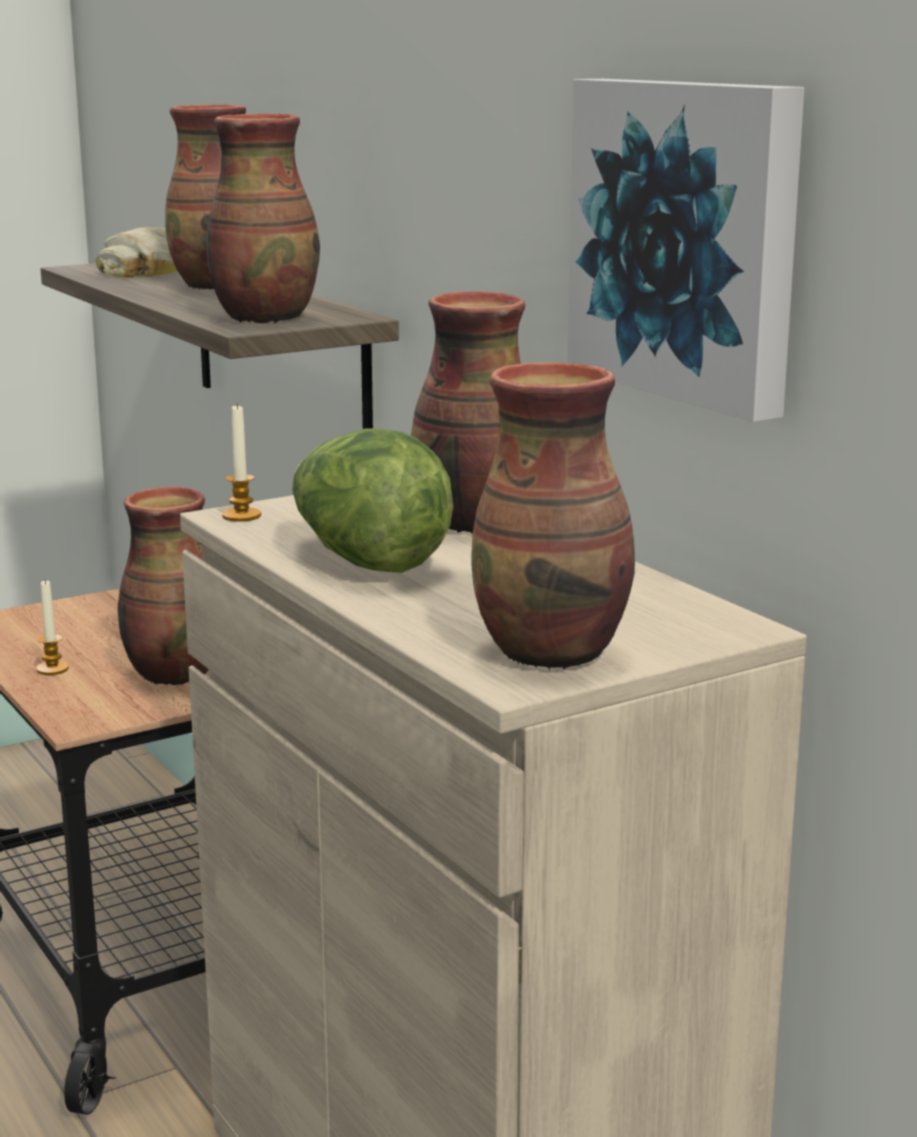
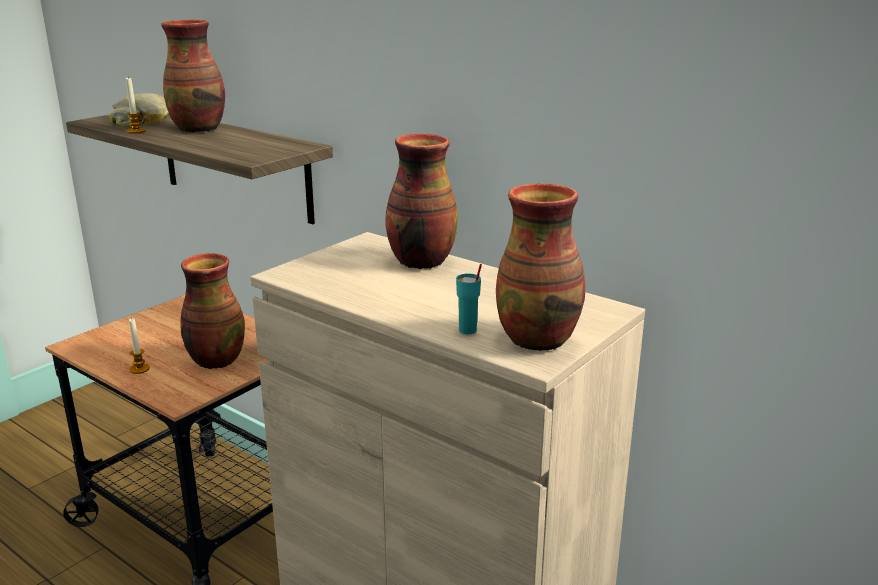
camera: 20 degrees left, 5 degrees up
vase [207,113,320,323] -> none
candle [222,404,261,522] -> candle moved to [126,77,146,134]
lettuce [292,429,453,573] -> none
picture [568,79,804,422] -> none
none -> turquoise cup [456,264,482,334]

